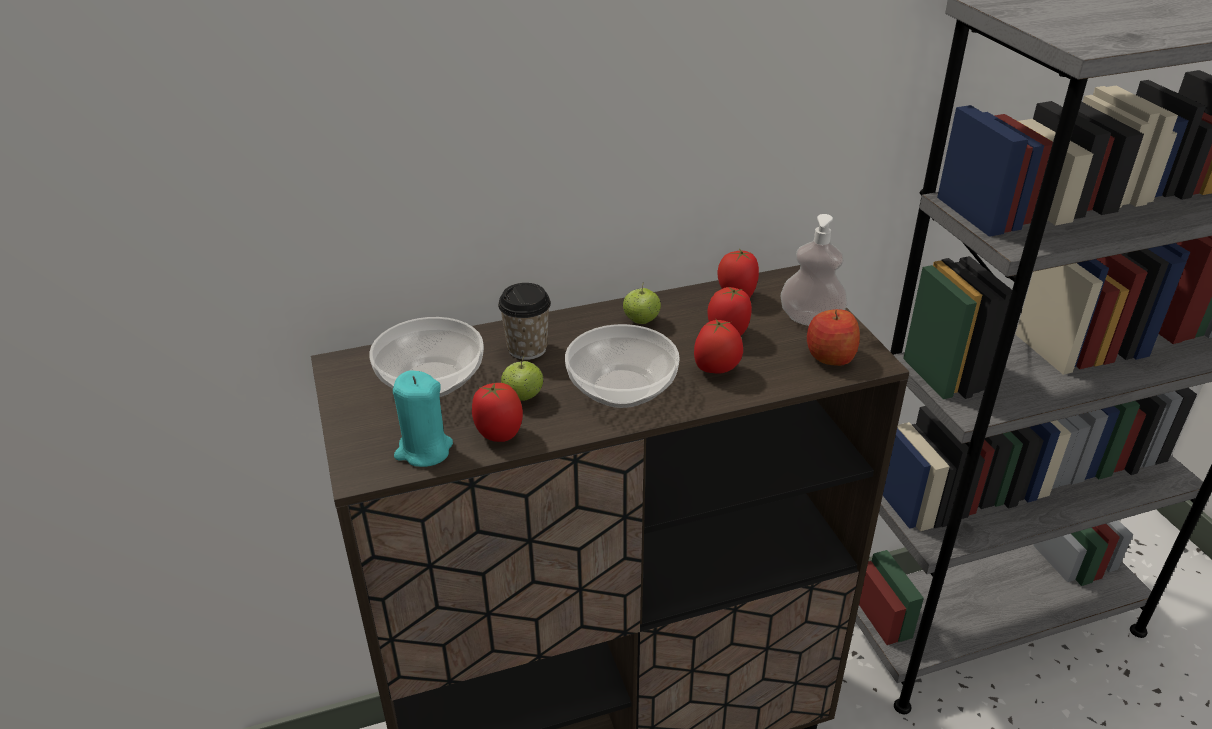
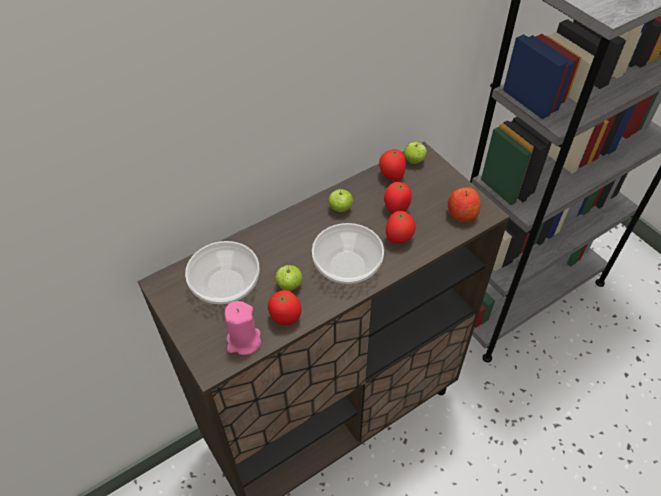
camera: 15 degrees left, 15 degrees up
turquoise candle [393,370,453,467] -> pink candle [225,301,261,355]
cup [498,283,551,360] -> none
soap dispenser [781,214,847,326] -> none
none -> apple [404,142,427,164]

